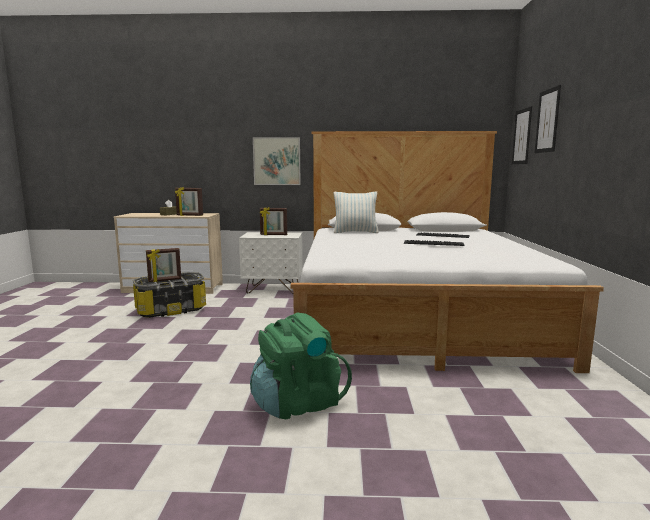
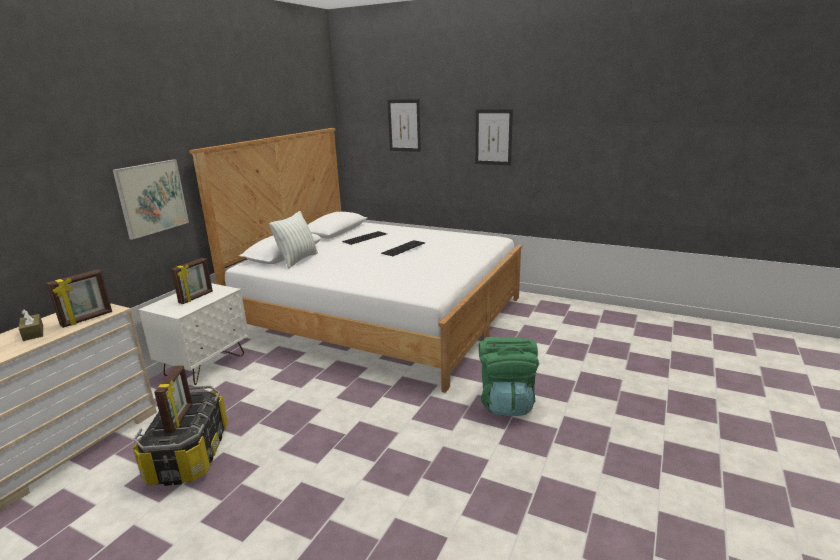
camera: 65 degrees left, 10 degrees up
picture [512,106,532,164] -> picture moved to [475,109,513,165]

